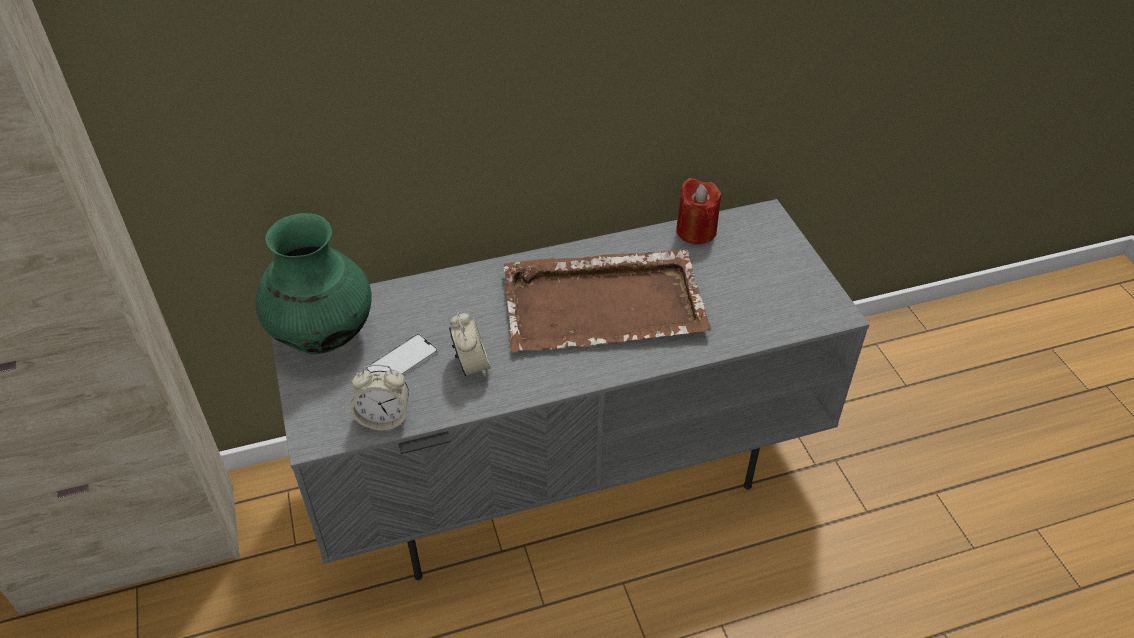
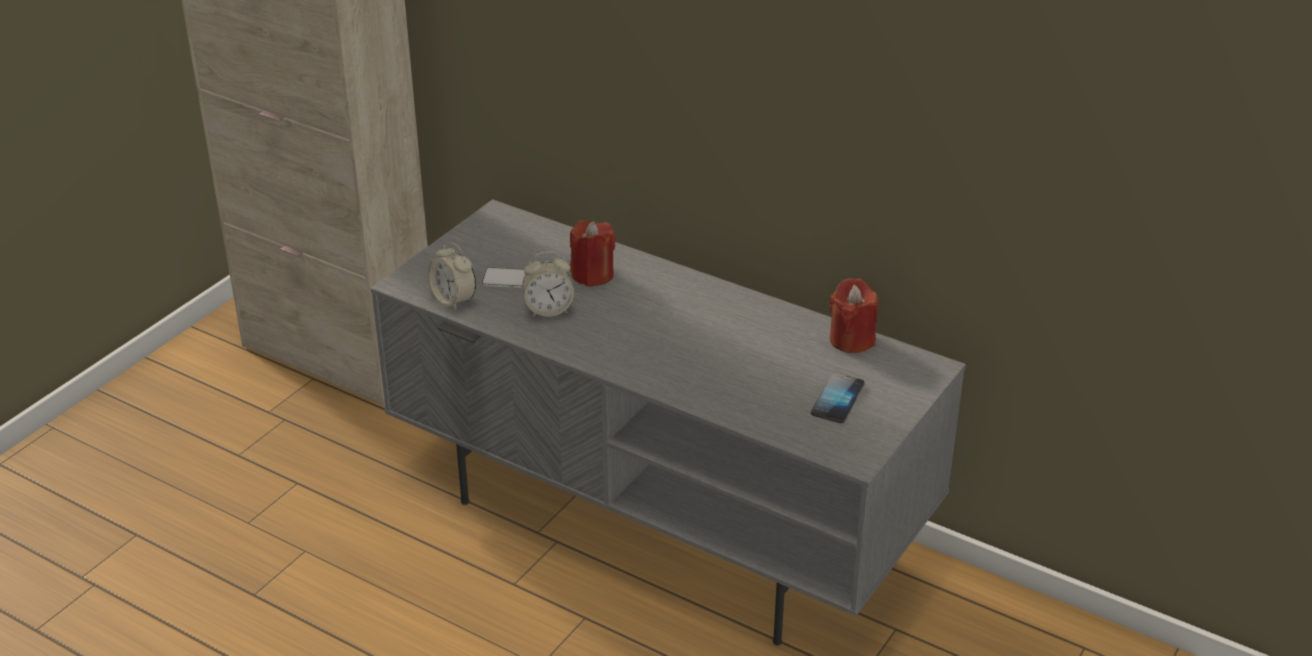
camera: 50 degrees right, 10 degrees down
green vase [256,213,372,355] -> none
alarm clock [449,312,491,377] -> alarm clock turned 45 degrees clockwise [522,251,574,317]
brown tray [504,249,711,353] -> none
none -> red candle [570,220,616,287]
none -> phone [811,372,865,423]

